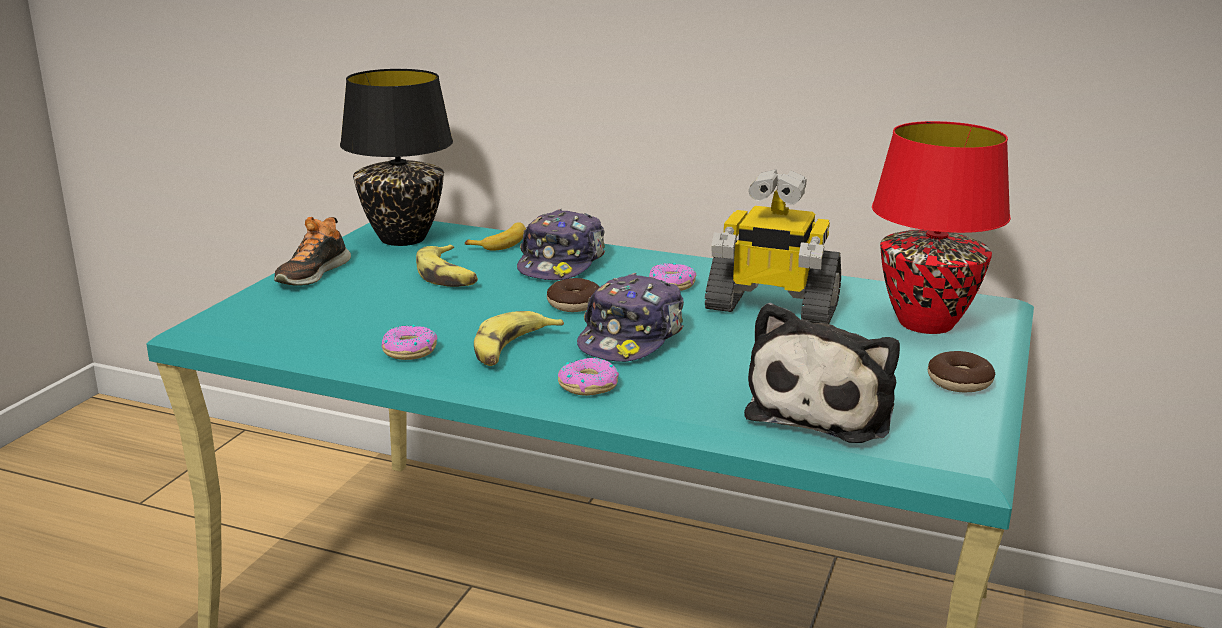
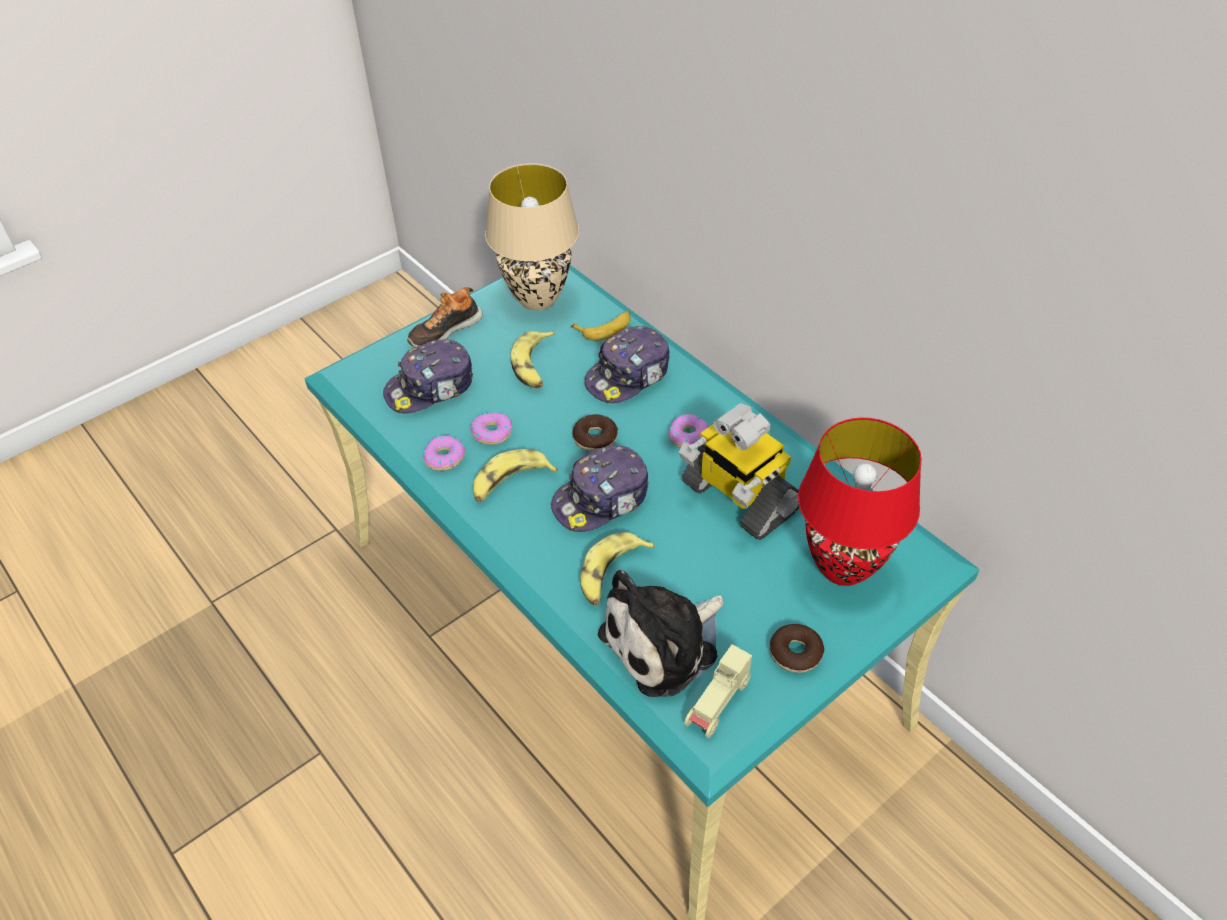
camera: 30 degrees right, 25 degrees up
black table lamp [340,69,453,246] -> beige table lamp [485,163,579,311]
donut [558,358,619,396] -> donut moved to [470,412,512,445]
none -> cap [383,340,473,413]
none -> banana [580,532,655,605]
none -> beige toy car [684,644,752,738]

